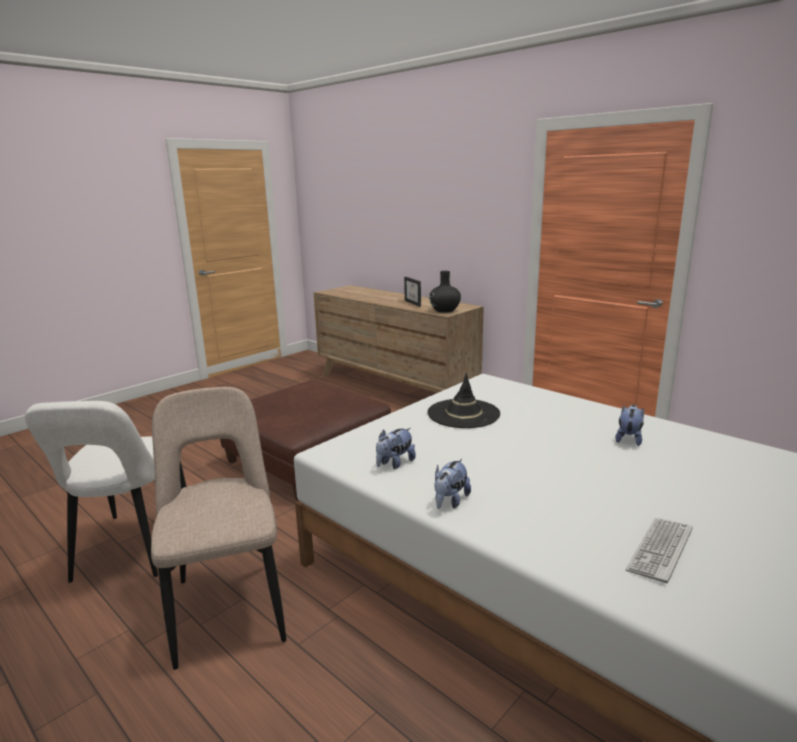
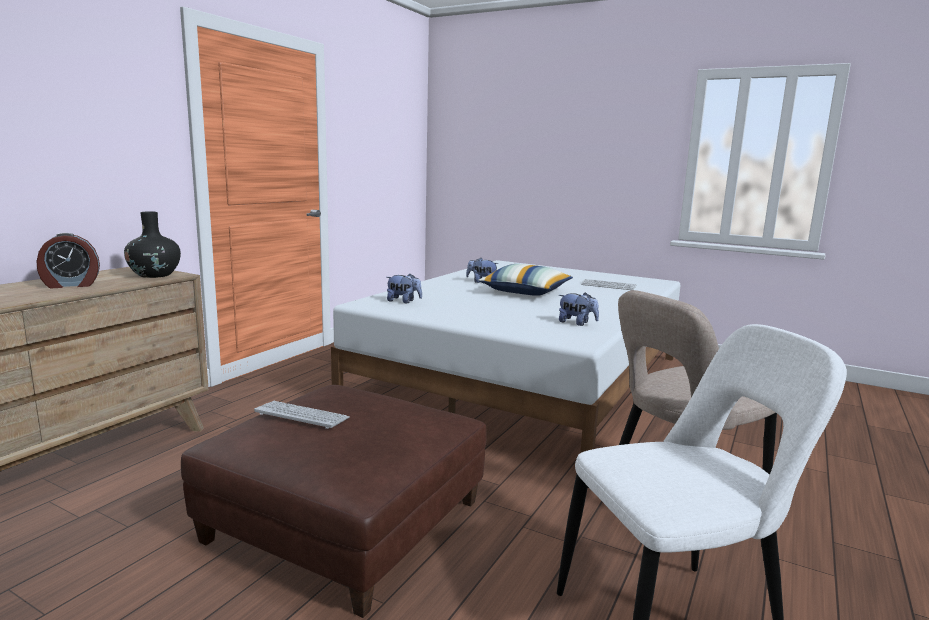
camera: 105 degrees left, 5 degrees down
picture frame [404,277,421,307] -> alarm clock [36,233,100,288]
black hat [428,373,500,428] -> none
plush toy [434,459,471,509] -> plush toy moved to [386,274,422,303]
none -> keyboard [254,401,350,429]
none -> pillow [478,264,573,296]

